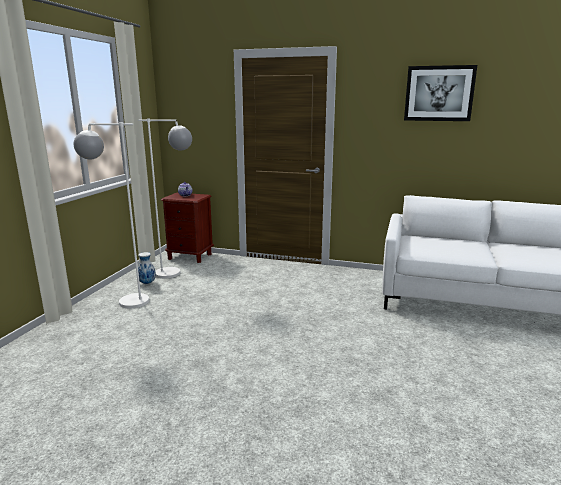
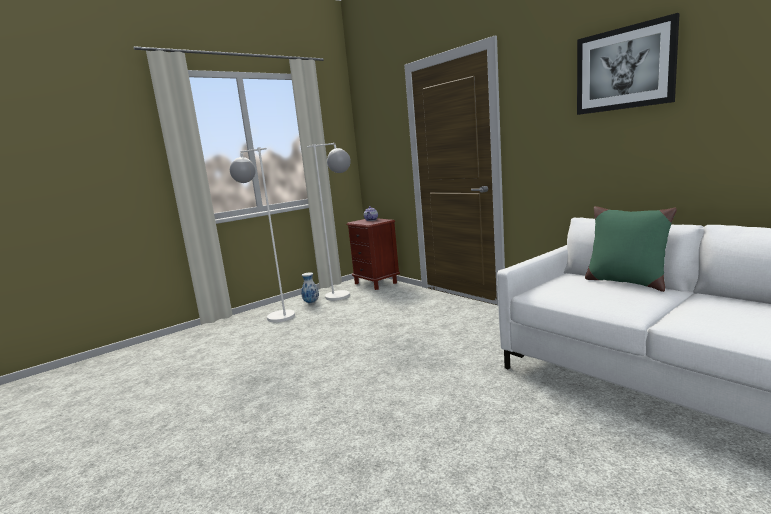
camera: 35 degrees right, 5 degrees down
none -> green pillow [585,206,677,292]

